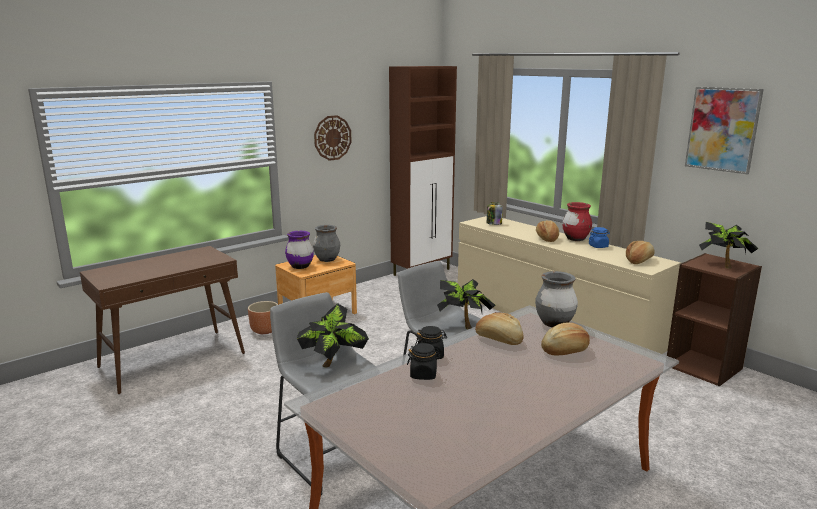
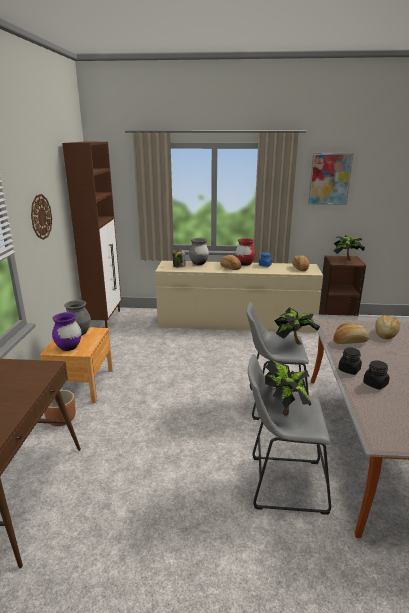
camera: 45 degrees left, 5 degrees up
grey vase [535,271,578,327] -> grey vase moved to [189,238,209,265]

